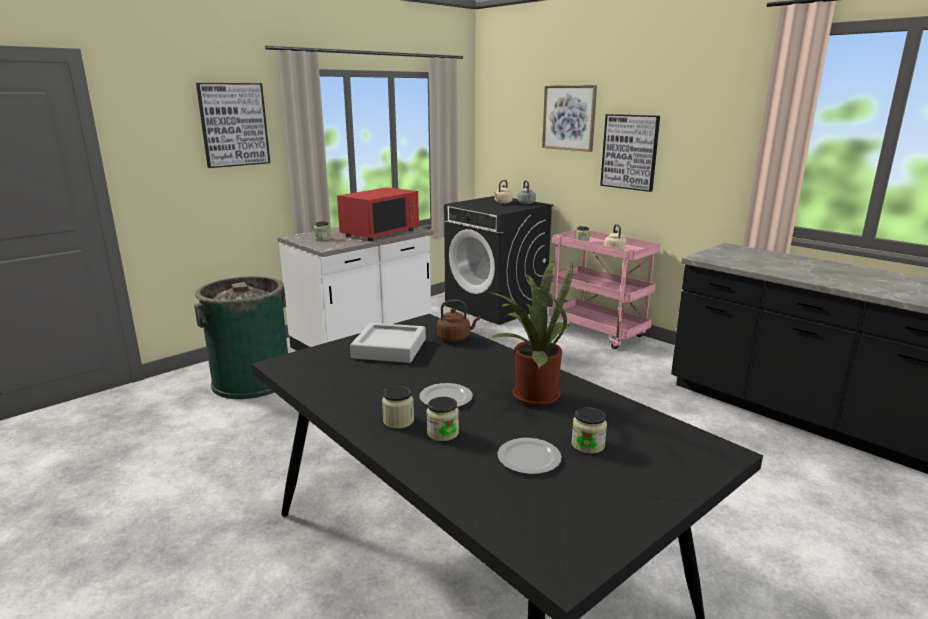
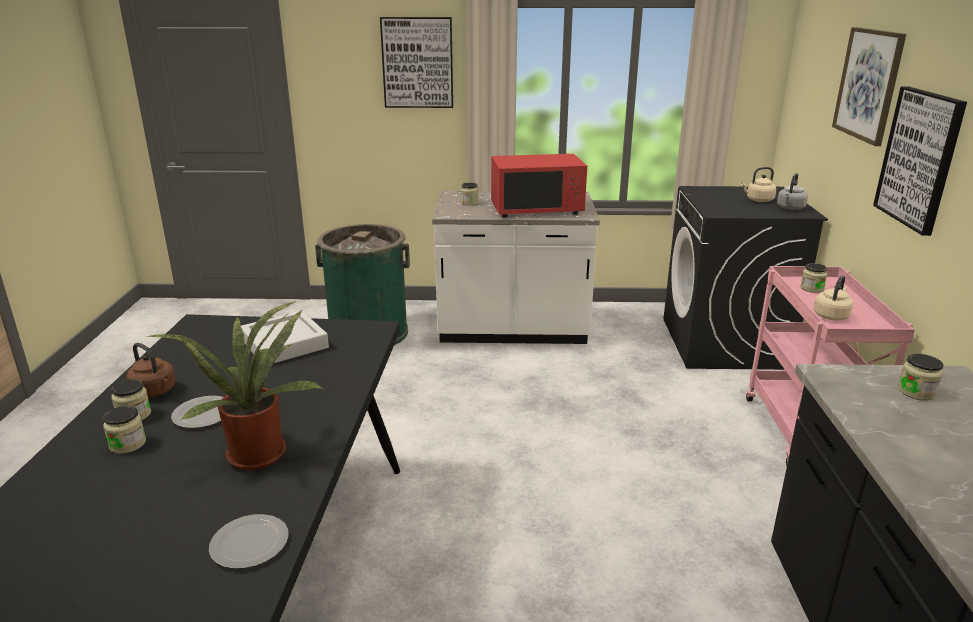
camera: 45 degrees right, 5 degrees up
brown kettle [437,300,480,342] -> brown kettle moved to [126,343,176,398]
plate [497,438,562,474] -> plate moved to [209,514,289,569]
jar [571,407,607,454] -> jar moved to [898,354,944,401]

